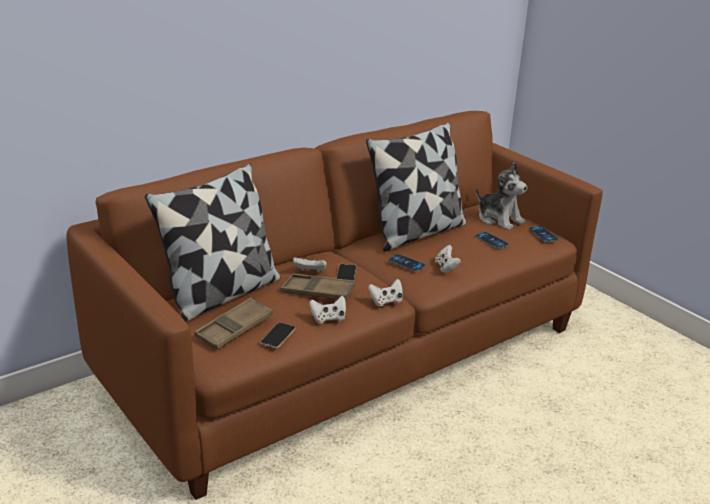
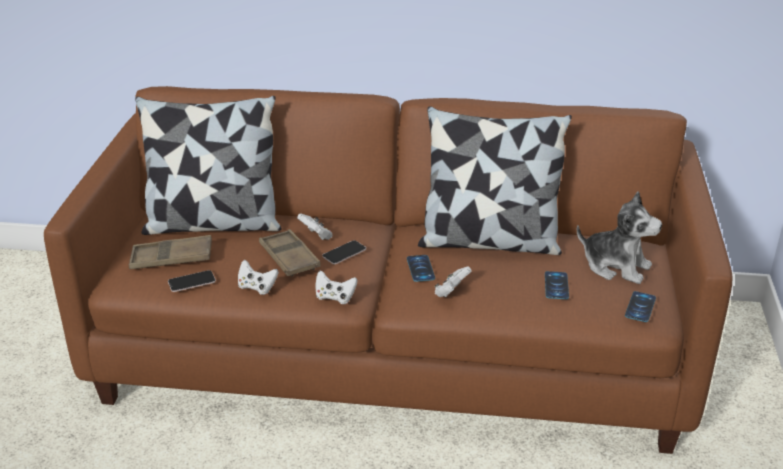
camera: 45 degrees right, 5 degrees up
plush toy [476,162,527,230] -> plush toy turned 60 degrees counterclockwise [577,191,662,284]

